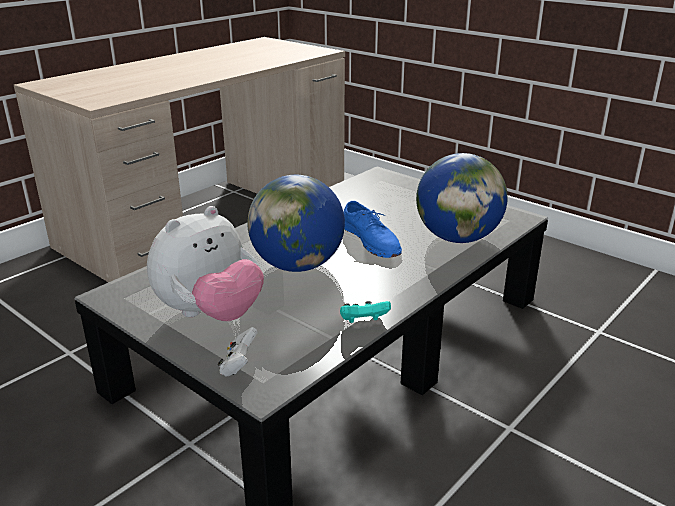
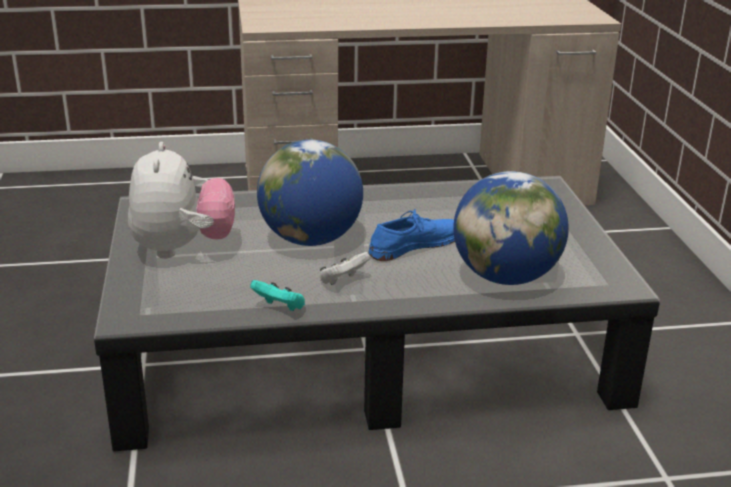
camera: 40 degrees right, 0 degrees up
plush toy [147,206,264,321] -> plush toy turned 90 degrees counterclockwise [128,142,235,259]
white game controller [218,327,258,377] -> white game controller moved to [320,252,370,285]
blue shoe [343,201,402,258] -> blue shoe turned 135 degrees counterclockwise [368,209,455,261]

